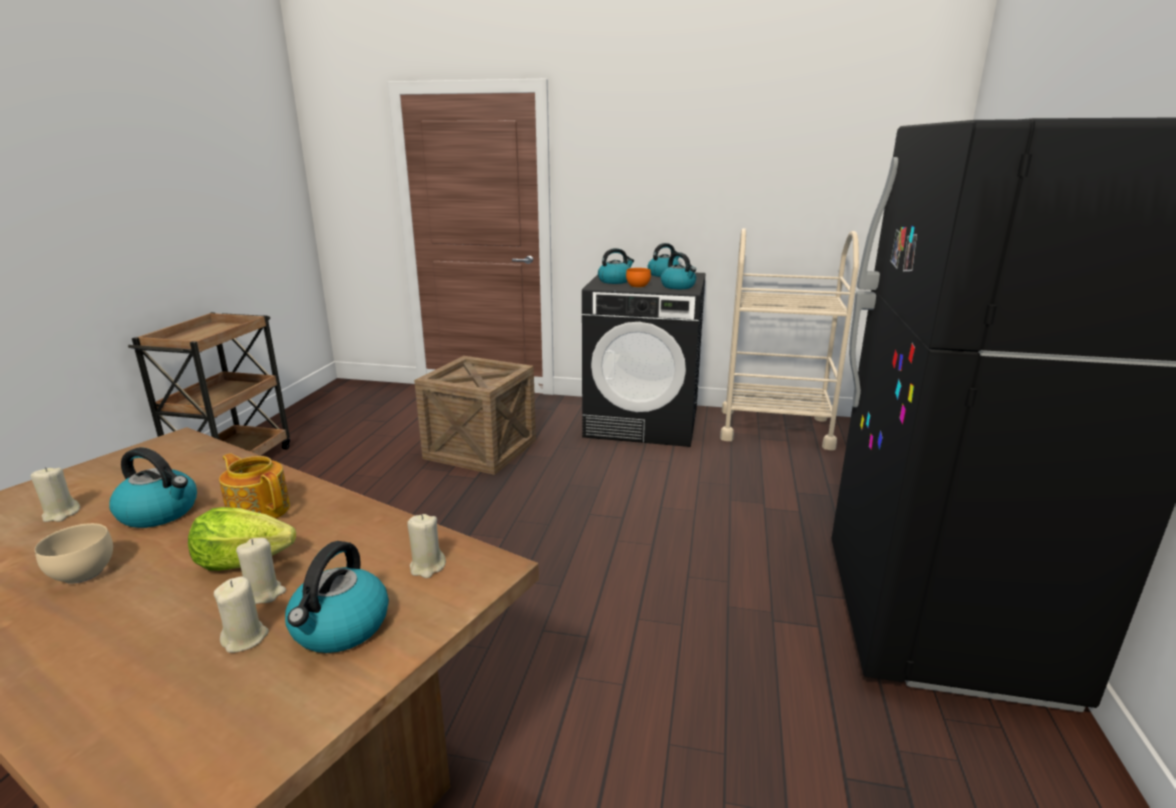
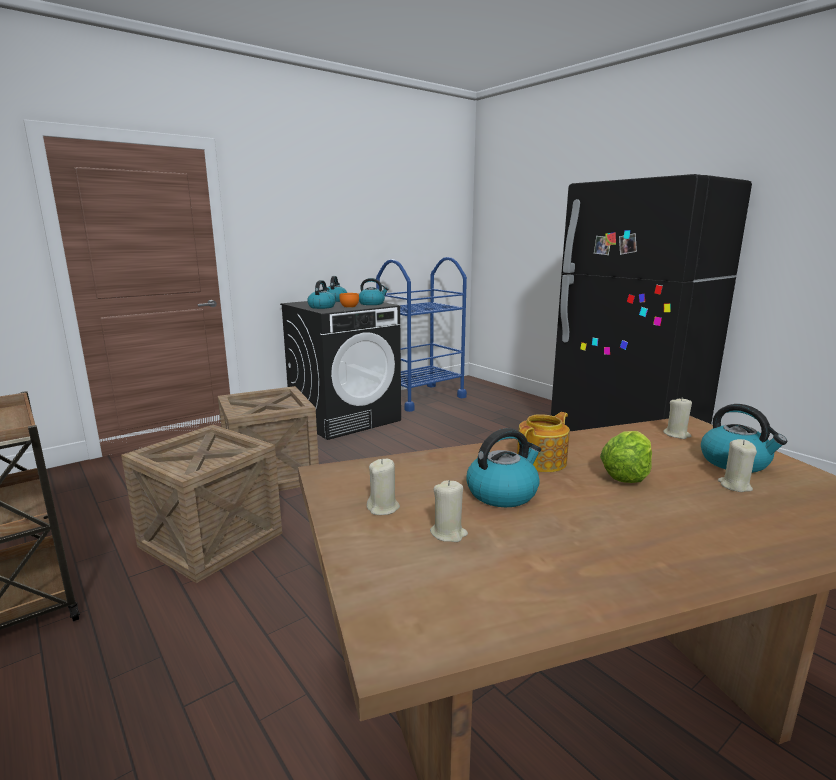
camera: 50 degrees left, 5 degrees down
beige bowl [35,523,113,584] -> none
teapot [219,453,290,519] -> teapot turned 150 degrees clockwise [517,412,570,472]
beige candle [236,538,286,604] -> beige candle moved to [366,459,400,515]
beige cart [720,228,859,450] -> blue cart [376,257,467,412]
none -> crate [121,425,282,583]

